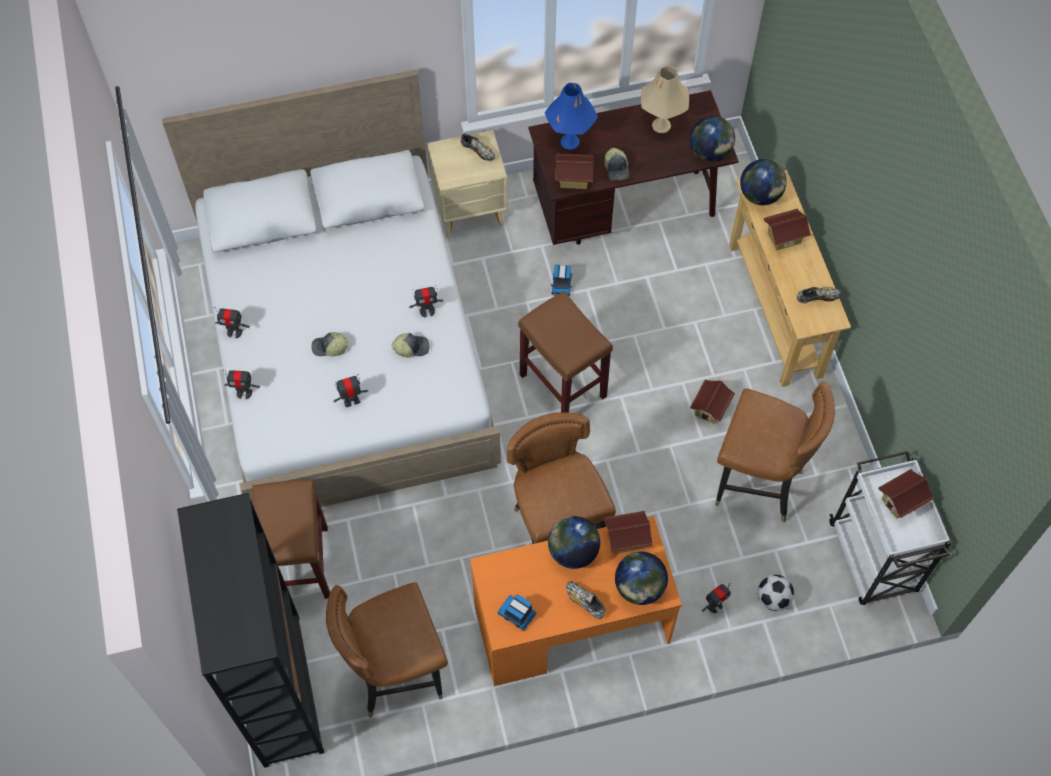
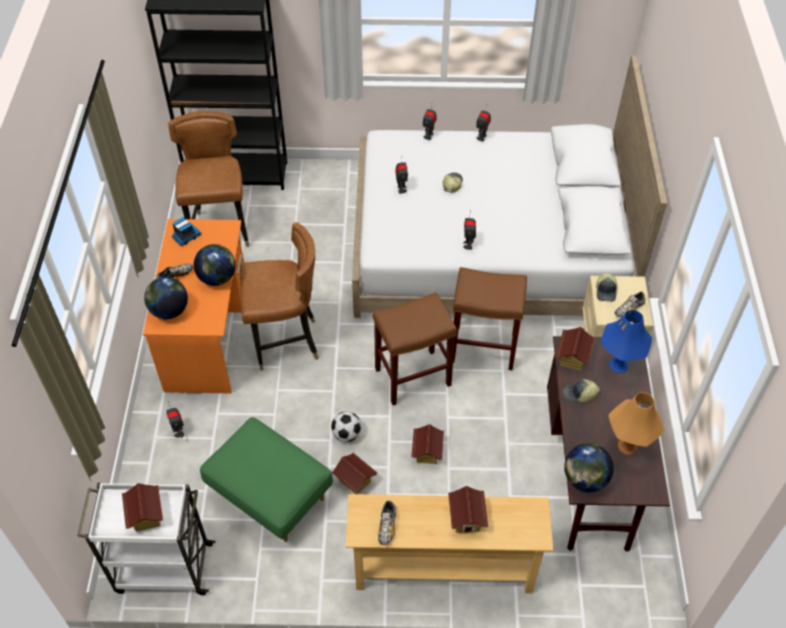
camera: 105 degrees right, 10 degrees down
brown stool [252,480,330,599] -> brown stool moved to [453,267,527,370]
cap [392,333,430,358] -> cap moved to [596,273,617,302]
toy truck [551,265,572,296] -> none
toy house [604,511,653,554] -> toy house moved to [412,424,444,464]
beige table lamp [641,66,689,133] -> orange table lamp [608,392,664,455]
brown chair [715,381,835,523] -> green ottoman [200,417,333,542]
globe [740,159,787,205] -> none
football [758,575,794,611] -> football moved to [331,412,362,442]

